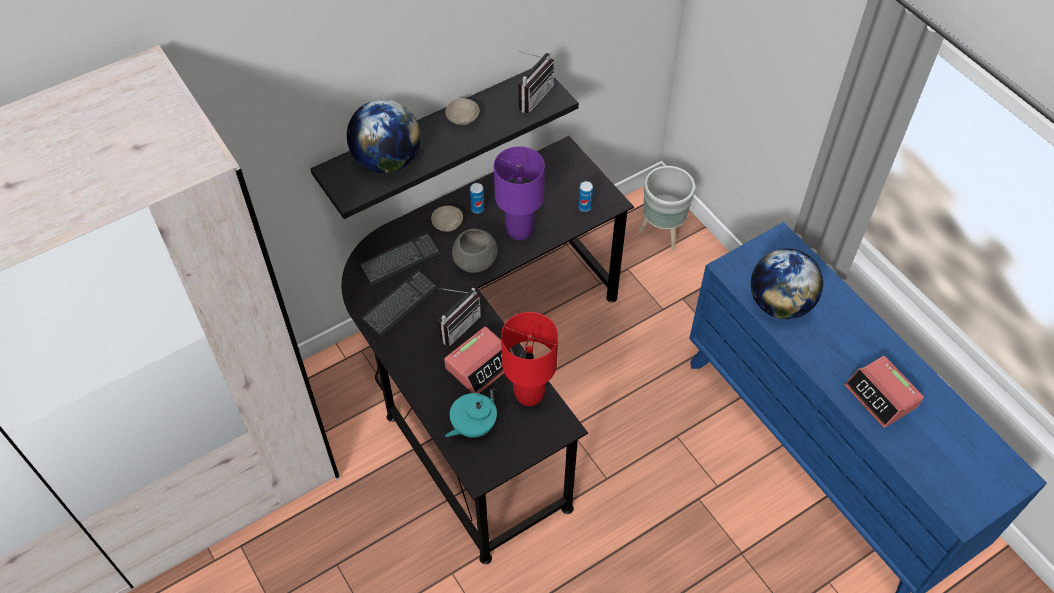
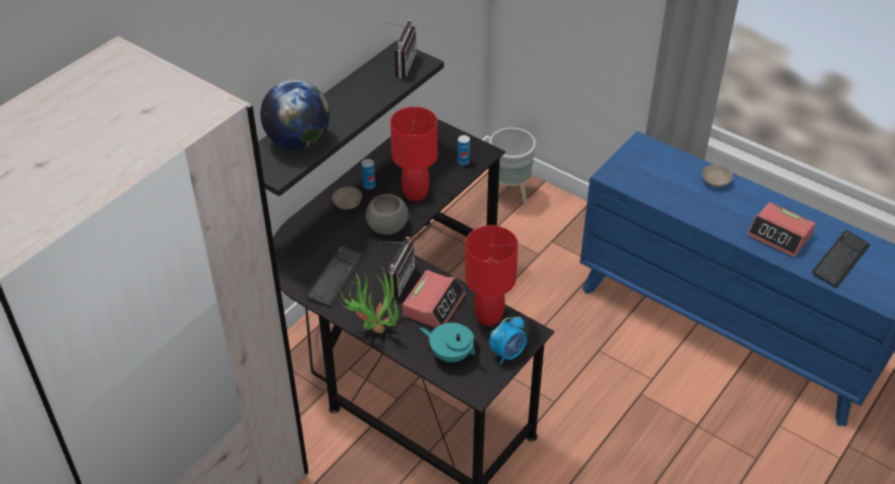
camera: 20 degrees left, 10 degrees down
keyboard [359,233,441,286] -> keyboard moved to [812,230,870,288]
beige bowl [445,98,480,125] -> beige bowl moved to [702,165,733,187]
turquoise teapot [445,389,498,437] -> turquoise teapot turned 90 degrees clockwise [420,323,481,362]
purple table lamp [494,146,545,241] -> red table lamp [390,107,438,201]
globe [751,248,823,319] -> none
none -> potted plant [338,266,398,333]
none -> alarm clock [489,316,527,365]

